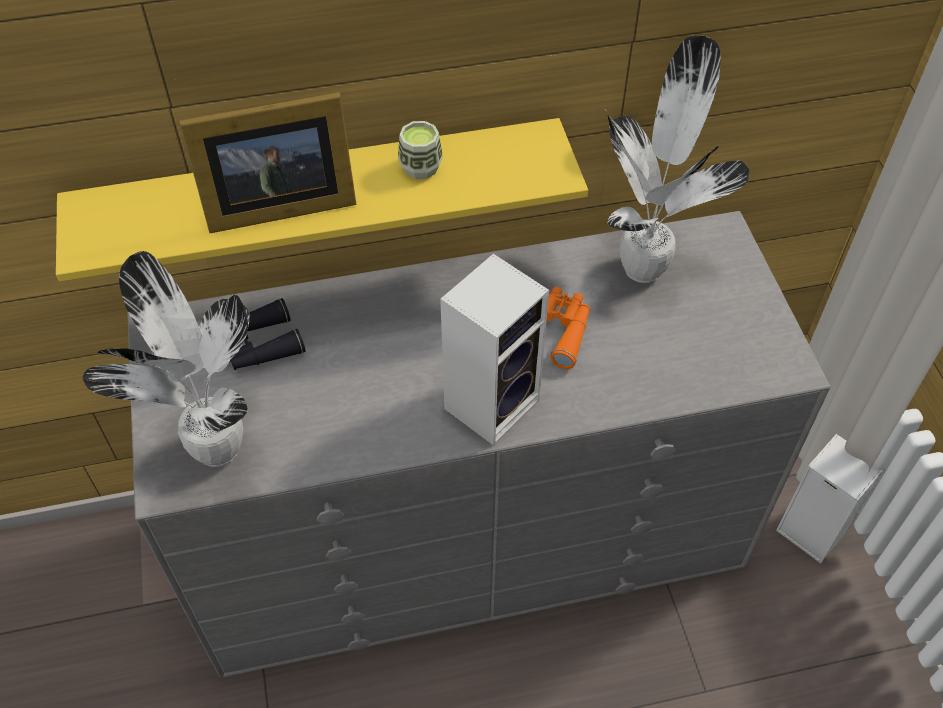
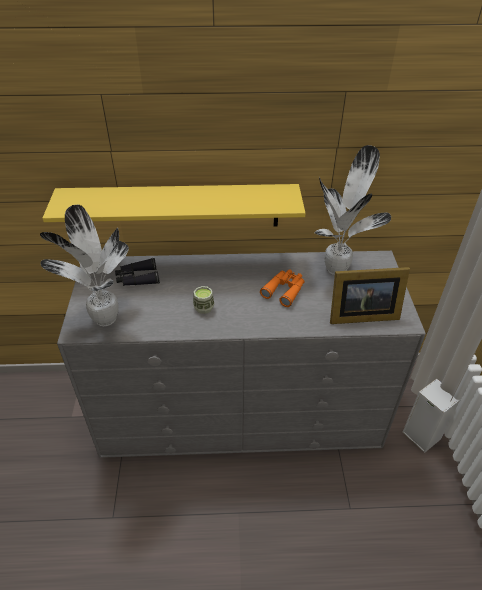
camera: 10 degrees right, 10 degrees down
picture frame [180,92,357,233] -> picture frame moved to [330,267,410,324]
cup [398,121,443,179] -> cup moved to [193,286,215,314]
speaker [440,254,549,446] -> none

